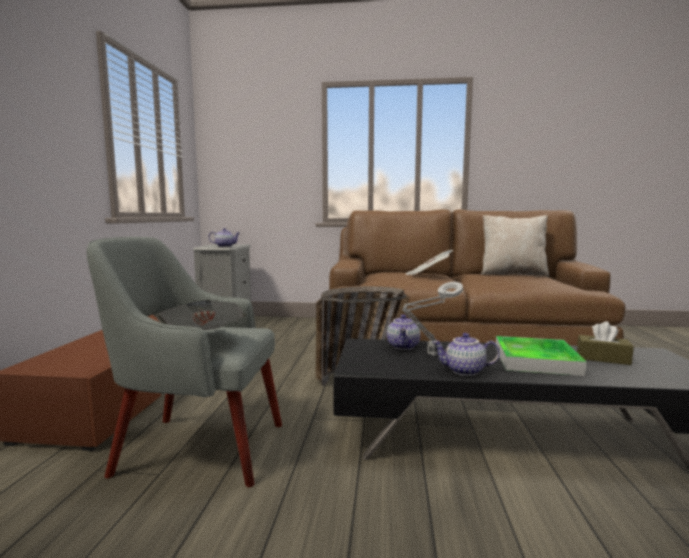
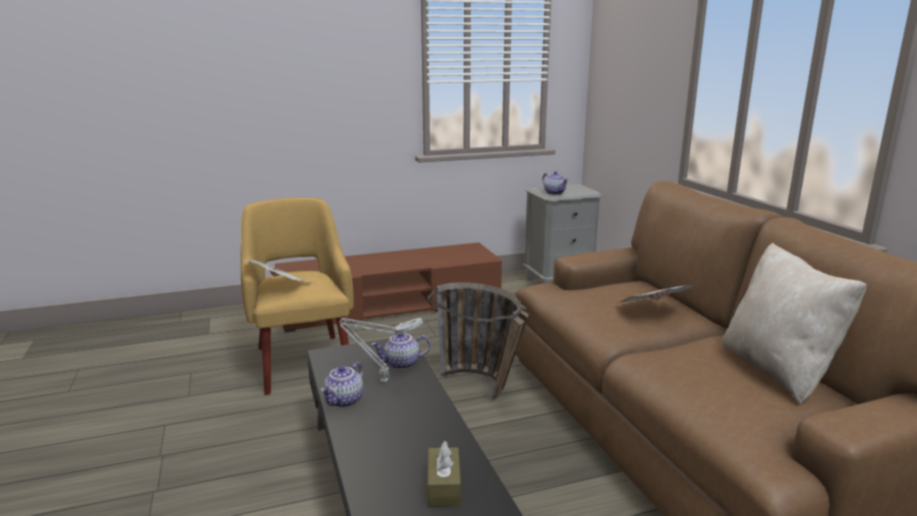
camera: 65 degrees right, 10 degrees up
grey armchair [87,237,282,487] -> yellow armchair [241,197,354,395]
teapot [432,333,500,376] -> teapot turned 135 degrees counterclockwise [321,362,363,408]
tray [495,336,587,376] -> none

